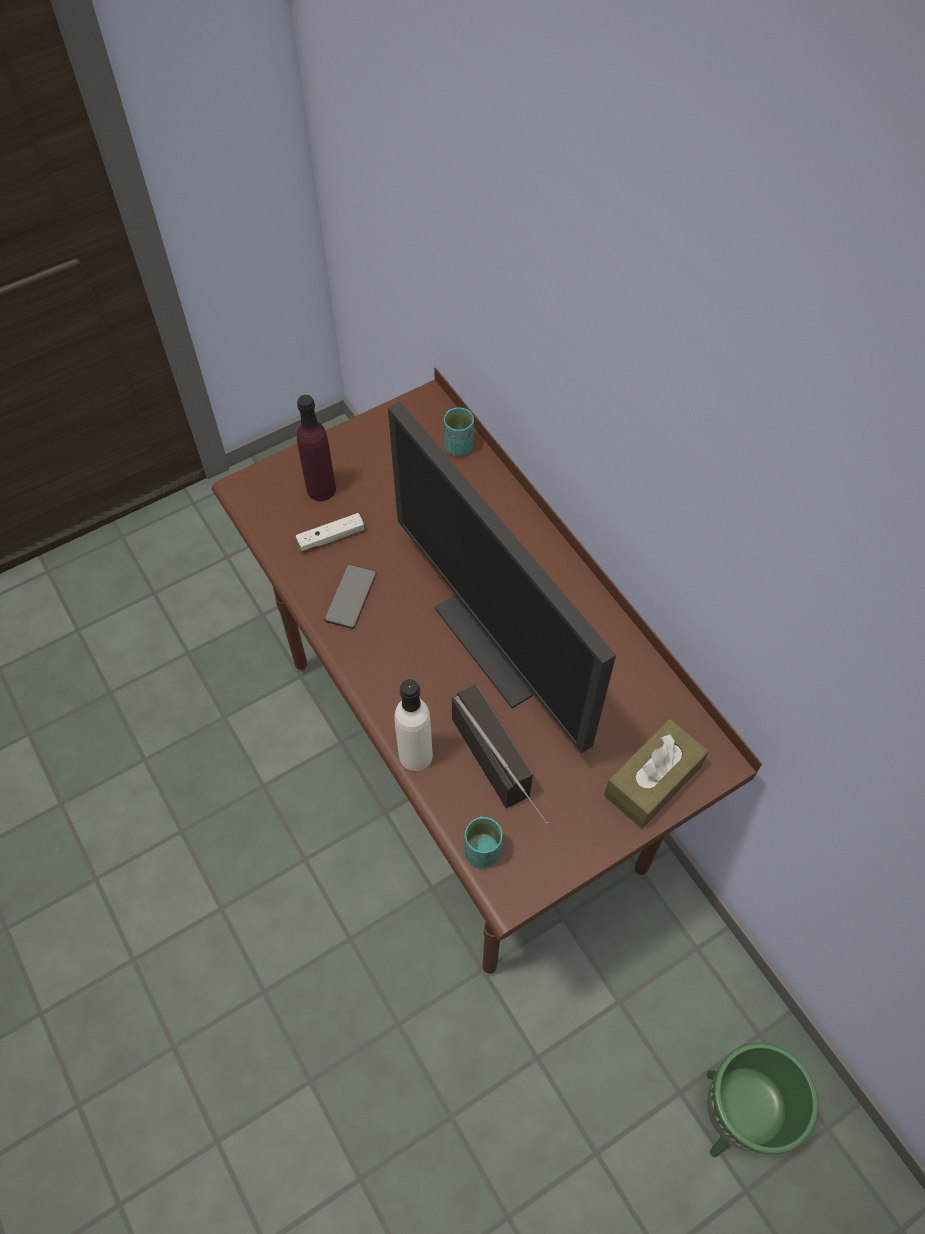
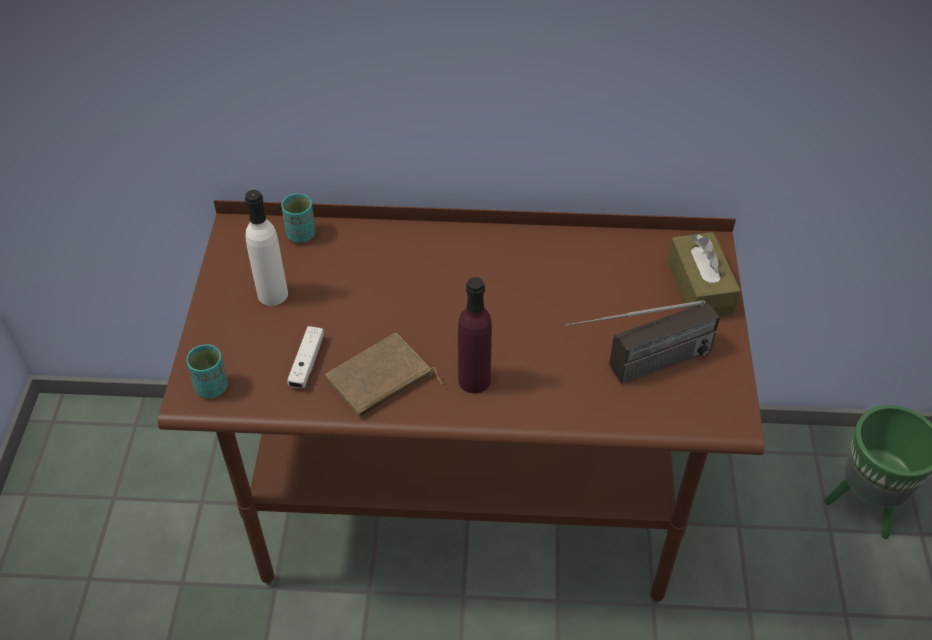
camera: 55 degrees left, 10 degrees down
purple bottle [297,395,336,501] -> purple bottle moved to [458,277,492,393]
phone [325,564,377,629] -> brown book [326,333,443,417]
monitor [388,402,616,754] -> none
white bottle [394,679,433,771] -> white bottle moved to [245,190,288,306]
radio [452,684,549,825] -> radio turned 150 degrees clockwise [566,300,720,384]
turquoise cup [464,816,503,868] -> turquoise cup moved to [186,344,228,398]

